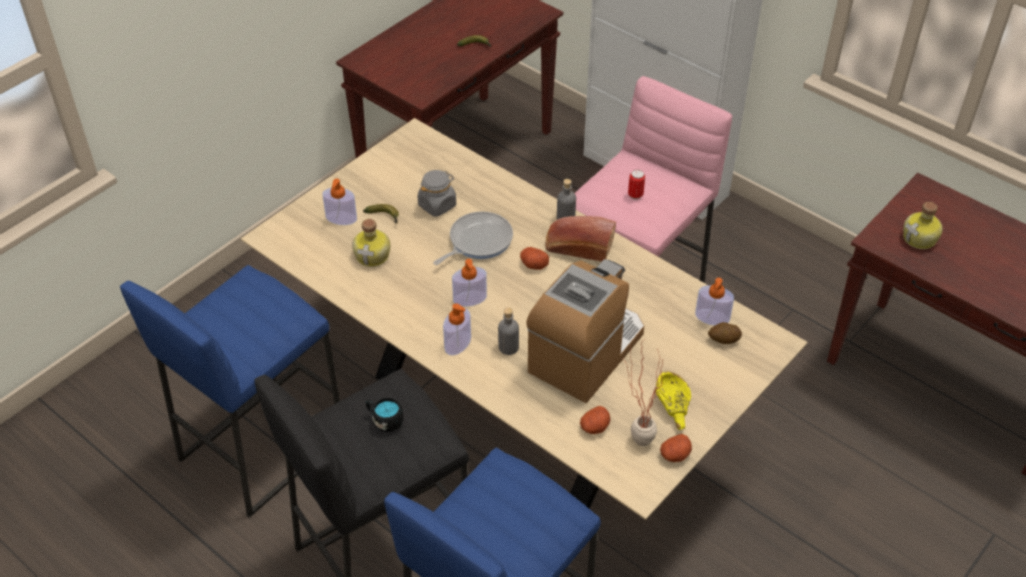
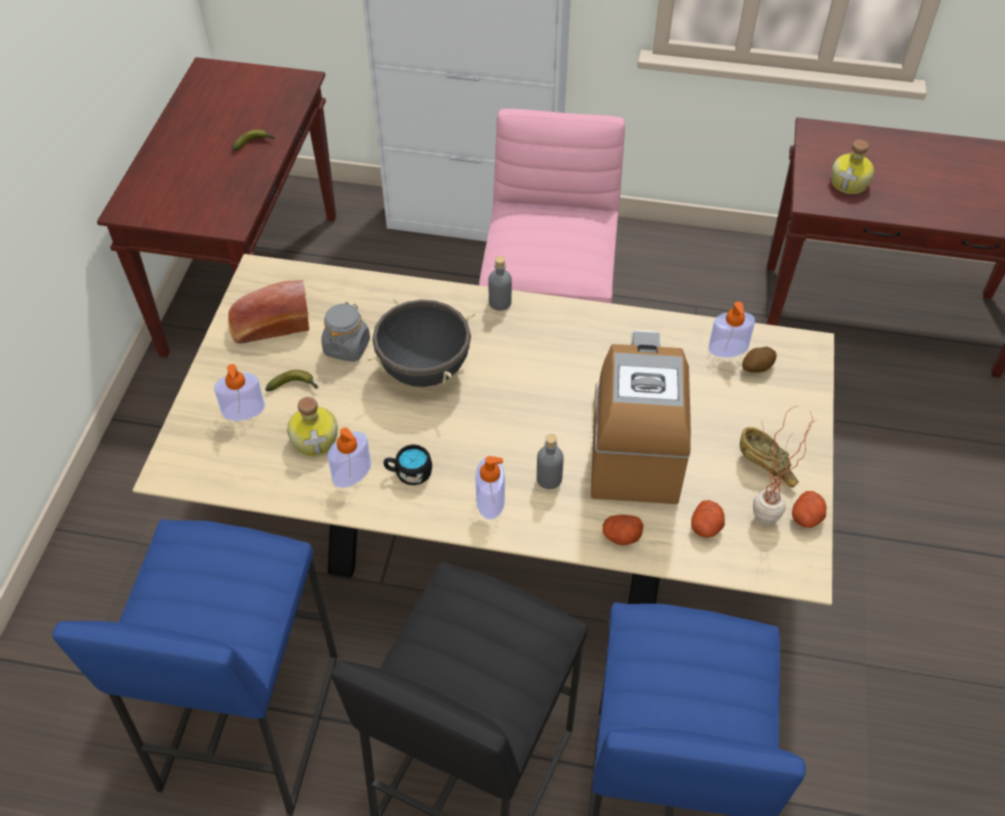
camera: 30 degrees left, 5 degrees up
black mug [366,397,403,432] -> black mug moved to [383,444,432,485]
frying pan [433,211,513,265] -> black cooking pot [366,297,475,387]
soap dispenser [452,259,487,307] -> soap dispenser moved to [328,428,371,488]
potato [520,247,549,270] -> potato moved to [603,515,643,546]
bread [545,216,616,262] -> bread moved to [228,280,309,344]
can [628,170,645,200] -> none
yellow bowl [655,372,691,430] -> brown bowl [740,427,799,488]

